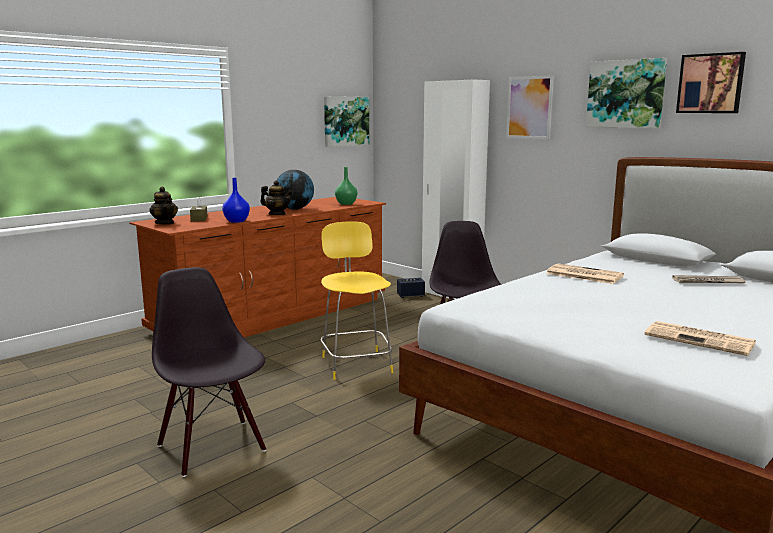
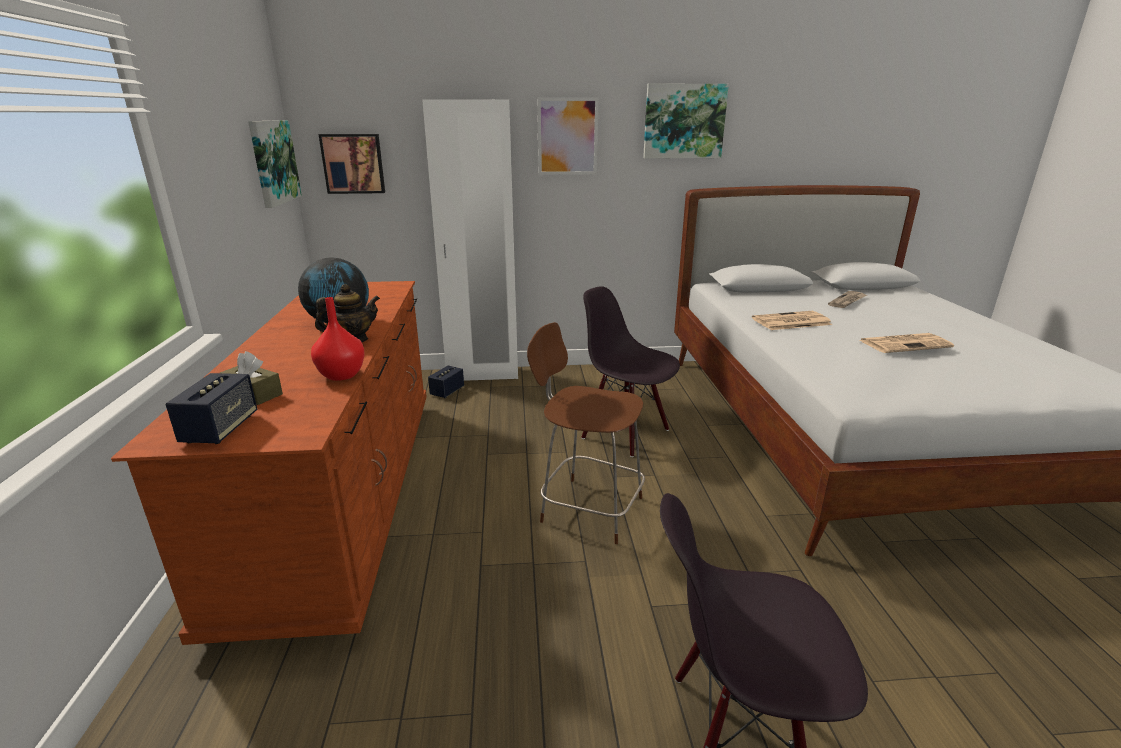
camera: 50 degrees left, 10 degrees up
teapot [149,187,178,225] -> speaker [165,373,257,444]
blue vase [222,178,250,223] -> red vase [311,297,365,381]
yellow chair [321,221,393,380] -> brown chair [527,322,645,544]
green vase [335,167,357,205] -> none
newspaper [645,321,756,356] -> newspaper moved to [860,333,954,353]
picture [676,52,746,113] -> picture moved to [318,134,385,194]

